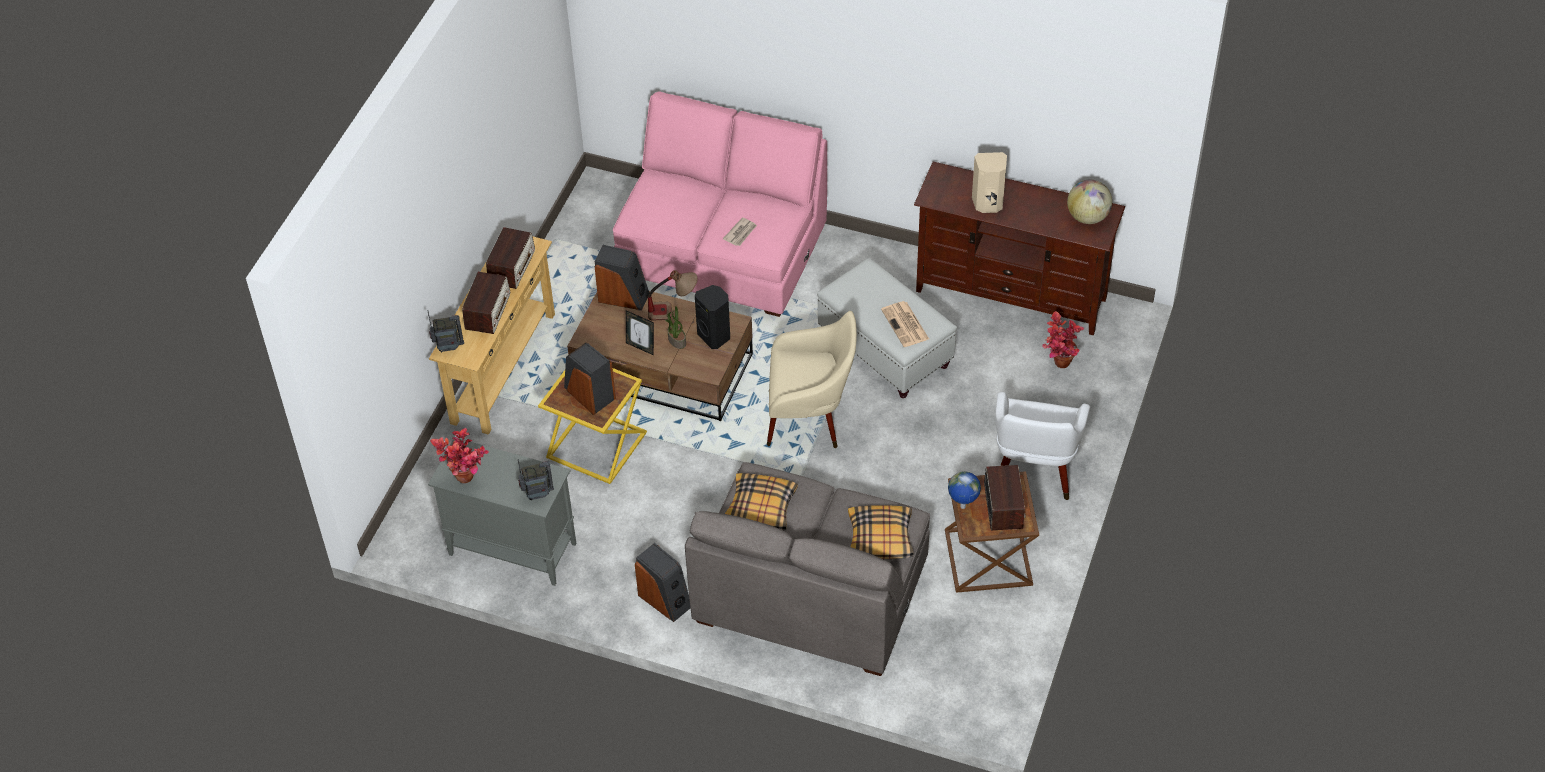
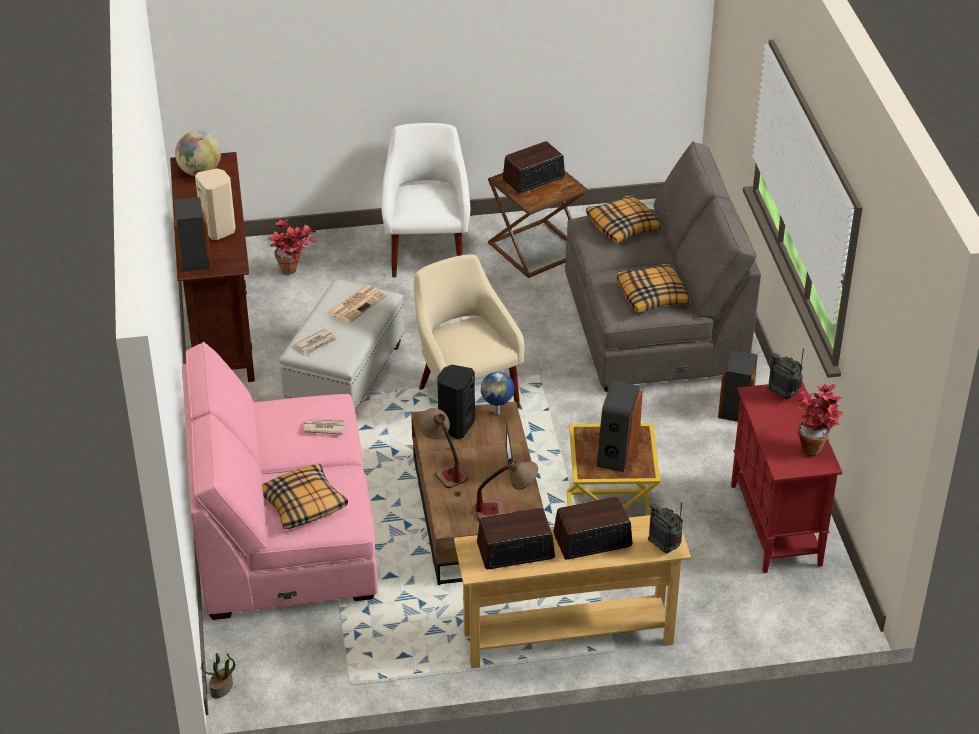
camera: 120 degrees left, 10 degrees down
grey cabinet [428,439,576,586] -> red cabinet [731,381,842,573]
speaker [595,245,649,310] -> speaker moved to [174,197,212,272]
potted plant [665,306,686,349] -> potted plant moved to [201,653,235,699]
globe [948,471,981,509] -> globe moved to [481,372,514,415]
white armchair [995,392,1090,500] -> white armchair turned 75 degrees counterclockwise [382,123,470,277]
none -> pillow [262,464,348,529]
none -> newspaper [295,328,338,355]
none -> table lamp [475,458,538,521]

